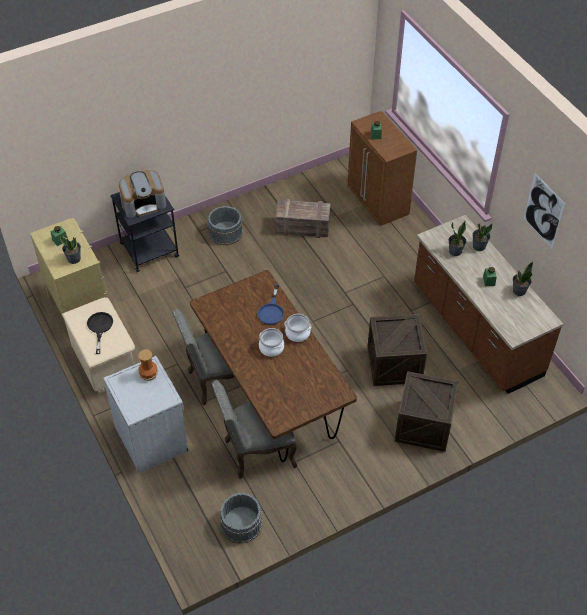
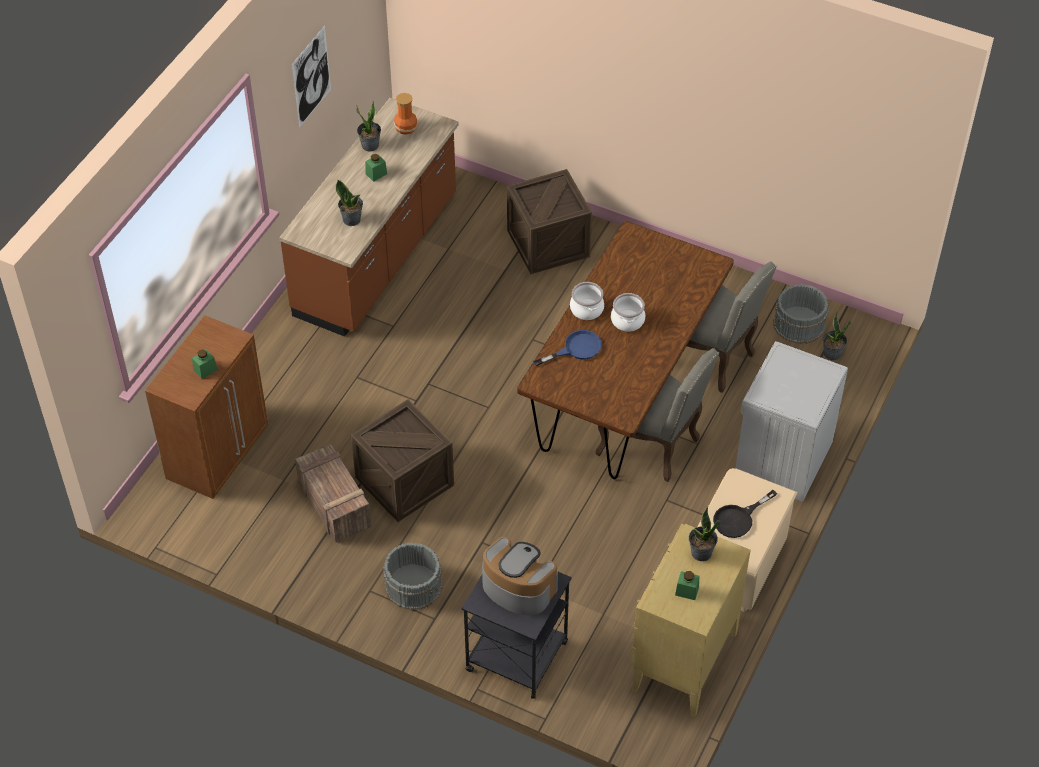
camera: 125 degrees left, 0 degrees up
vase [138,349,158,381] -> vase moved to [394,93,418,135]
crate [368,314,427,386] -> crate moved to [351,399,454,522]
potted plant [472,223,493,251] -> potted plant moved to [823,312,851,360]

